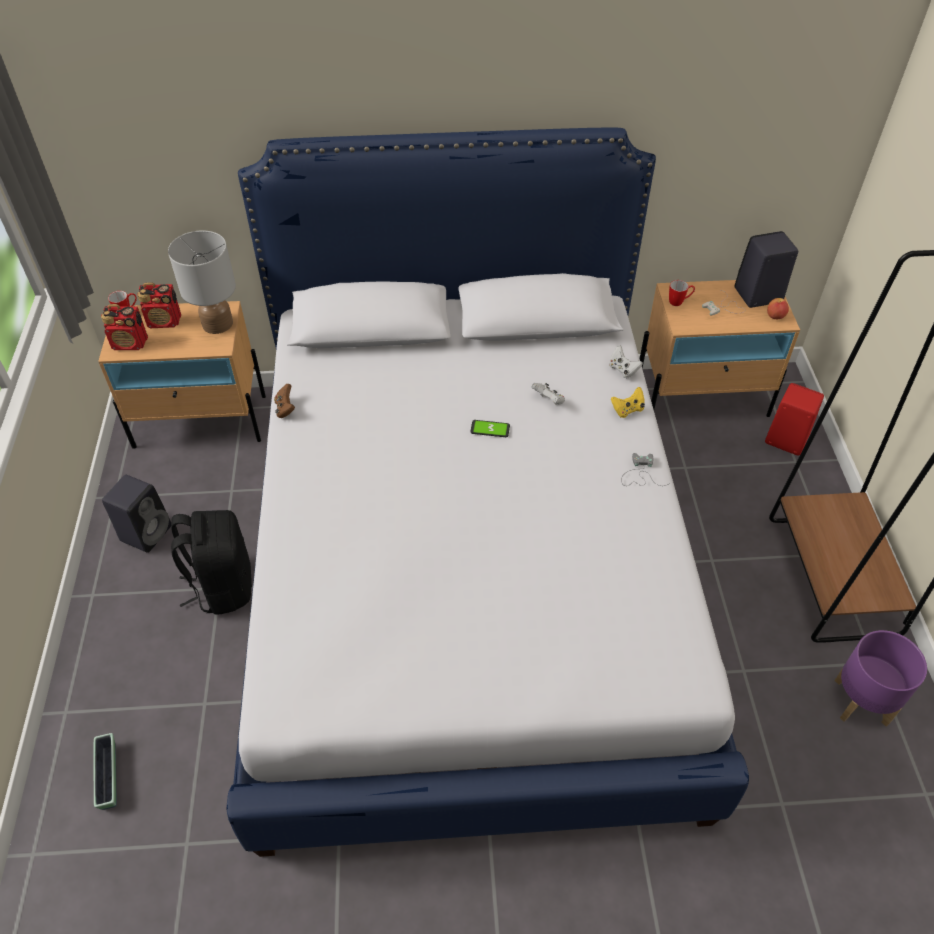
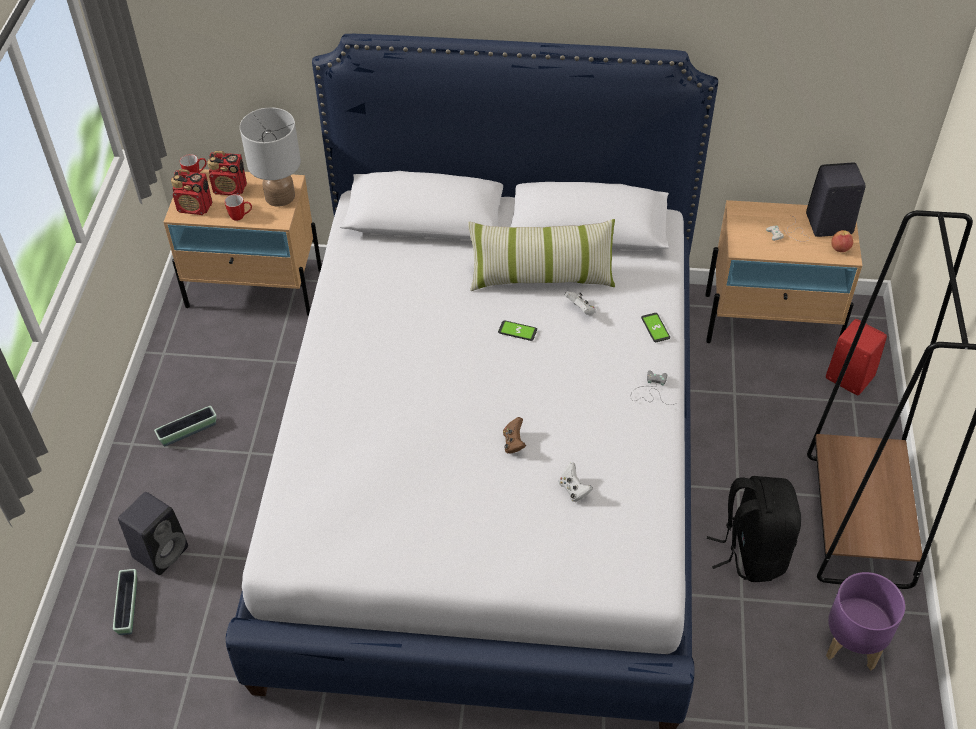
camera: 10 degrees right, 0 degrees up
black speaker [102,475,171,553] -> black speaker moved to [118,492,188,575]
black backpack [171,510,252,615] -> black backpack moved to [707,476,801,582]
brown game controller [274,384,295,418] -> brown game controller moved to [503,417,526,454]
white game controller [609,346,643,378] -> white game controller moved to [559,463,593,502]
yellow game controller [611,387,645,418] -> phone [641,313,670,342]
mug [669,280,695,306] -> mug moved to [224,194,252,221]
none -> planter [154,406,217,447]
none -> pillow [468,219,615,291]

